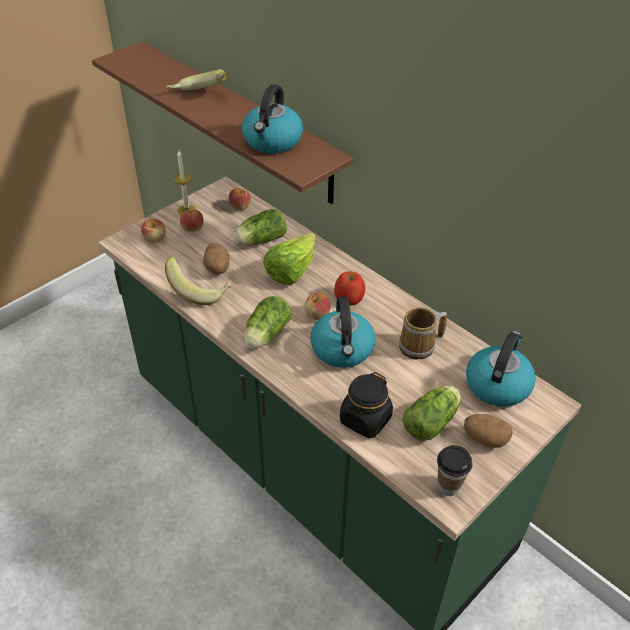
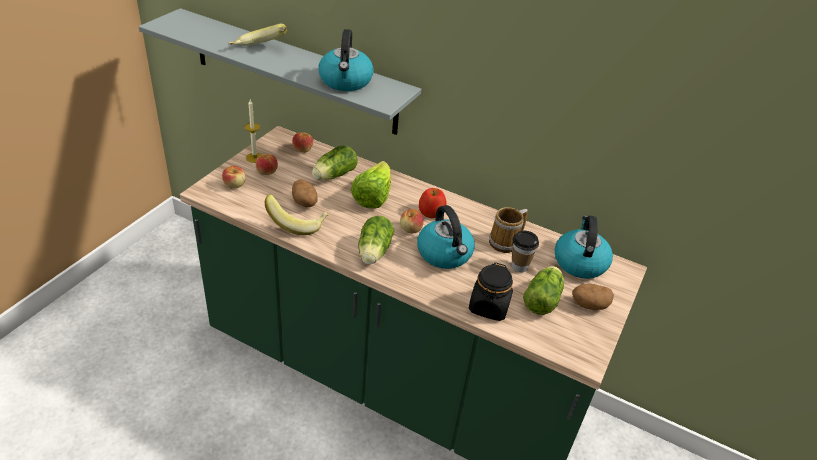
camera: 20 degrees left, 5 degrees down
brown shelf [92,41,354,204] -> grey shelf [138,8,421,135]
cup [437,445,473,496] -> cup moved to [511,231,539,273]

